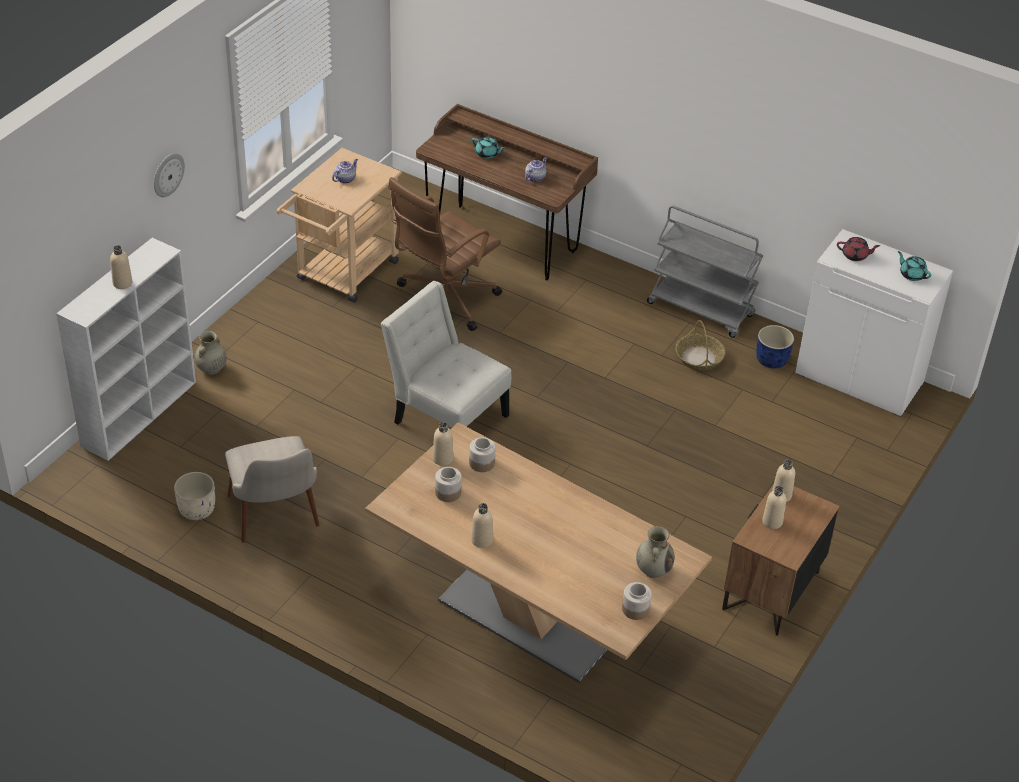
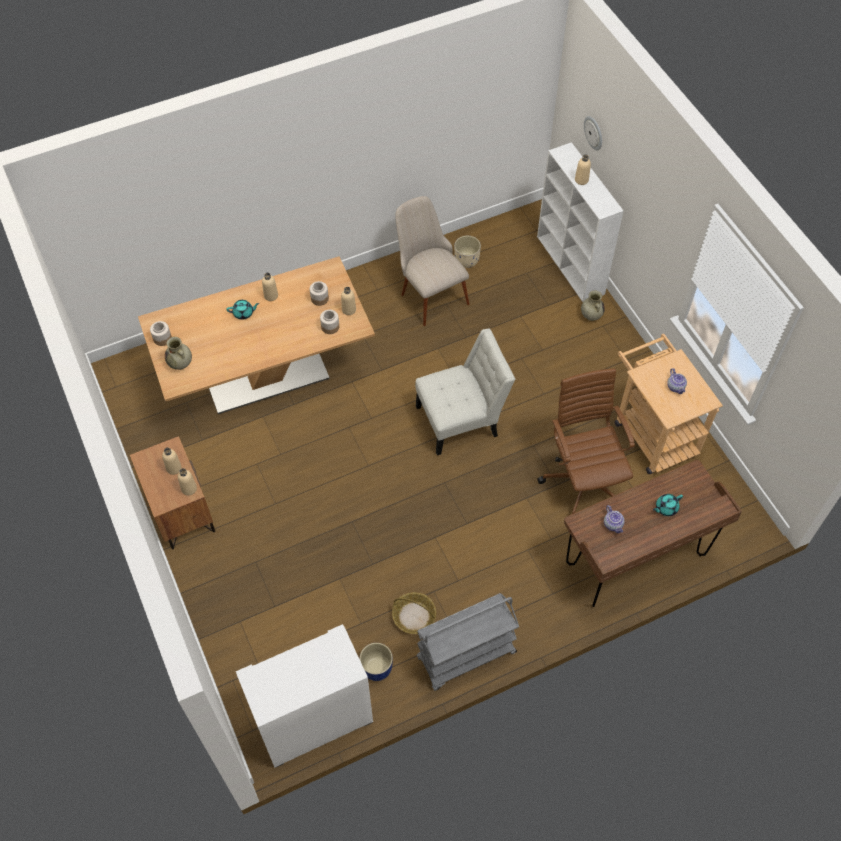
camera: 125 degrees right, 15 degrees up
wall clock [154,153,185,197] -> wall clock moved to [584,116,602,150]
beige chair [225,436,319,543] -> beige chair turned 45 degrees clockwise [395,196,469,326]
red teapot [837,237,880,261] -> none
turquoise teapot [898,251,931,281] -> turquoise teapot moved to [226,300,260,320]

